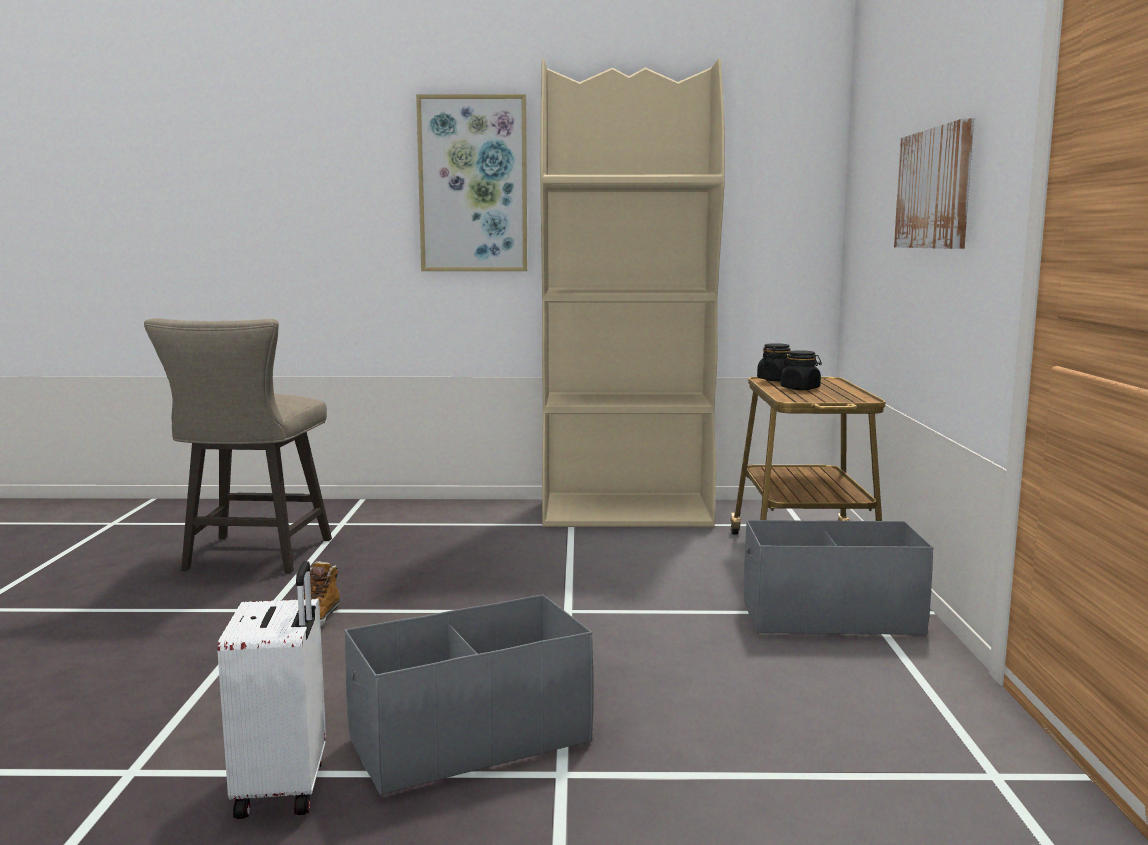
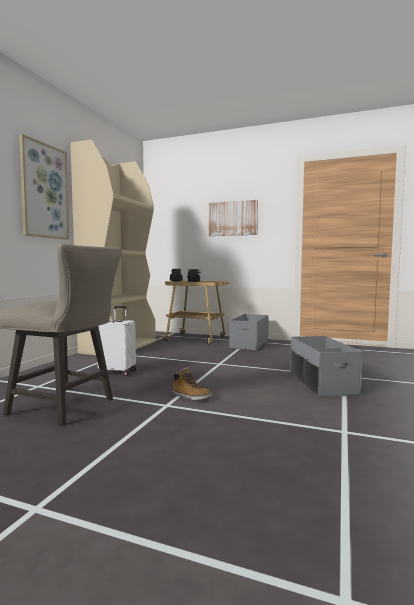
camera: 70 degrees left, 5 degrees down
white suitcase [217,561,326,819] -> white suitcase moved to [97,306,136,376]

